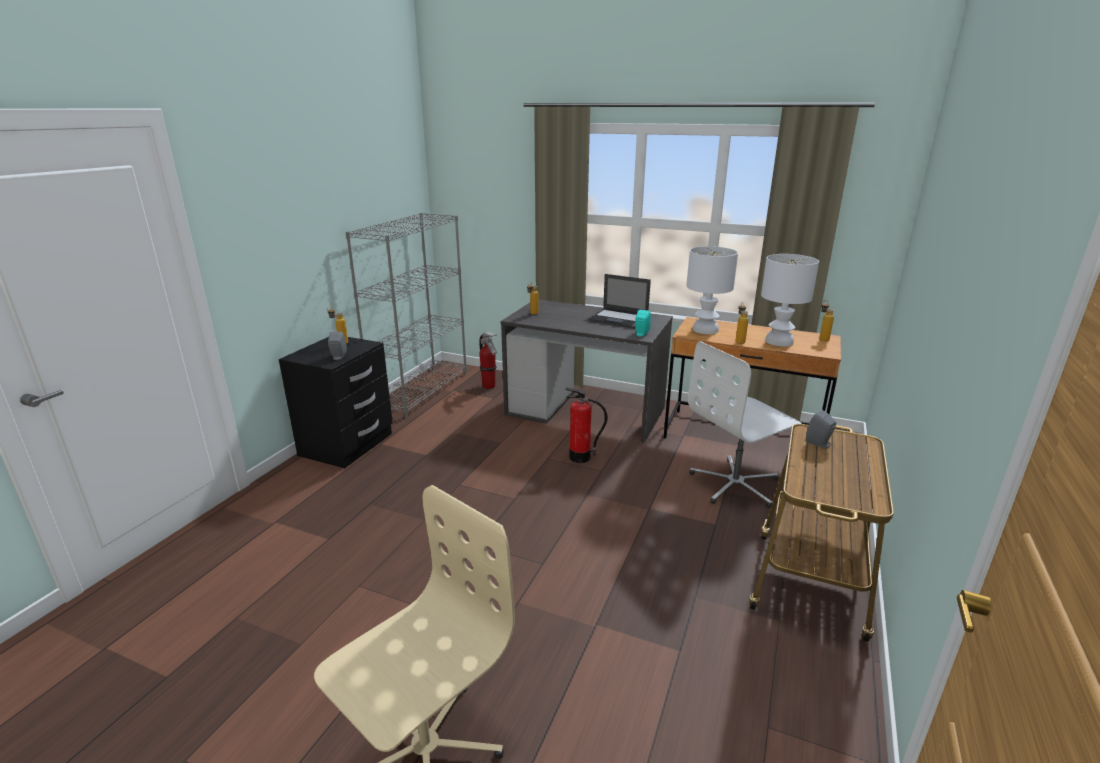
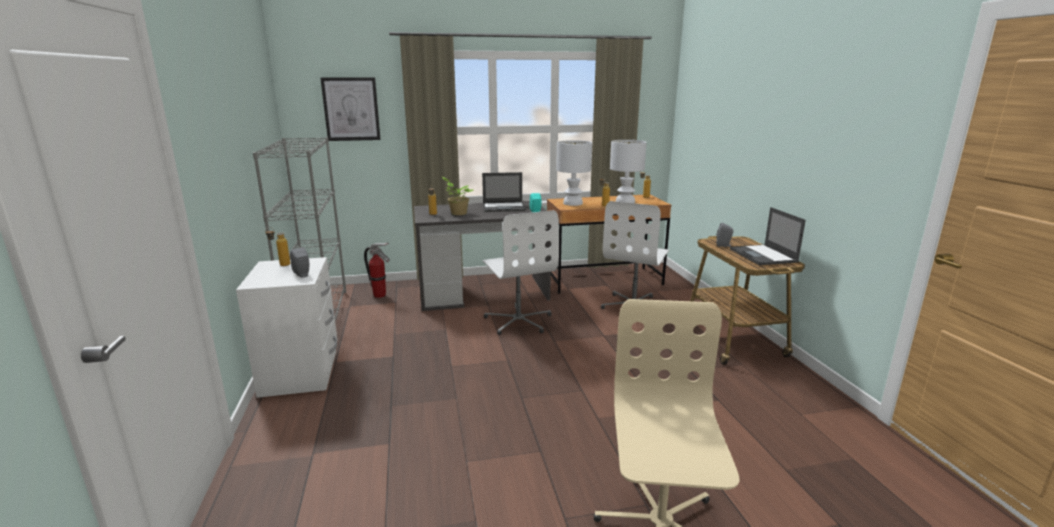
camera: 35 degrees left, 5 degrees down
black nightstand [279,337,393,468] -> white nightstand [236,257,337,398]
fire extinguisher [565,387,607,463] -> white office chair [482,210,559,335]
none -> picture [320,77,381,141]
none -> potted plant [442,177,473,215]
none -> laptop [730,207,806,265]

